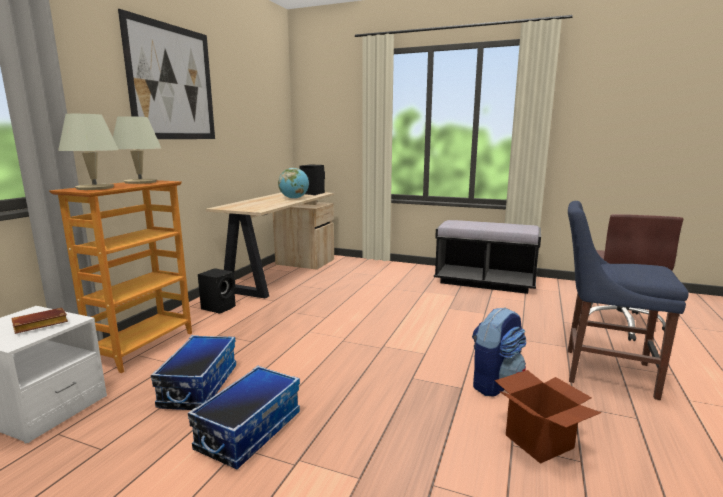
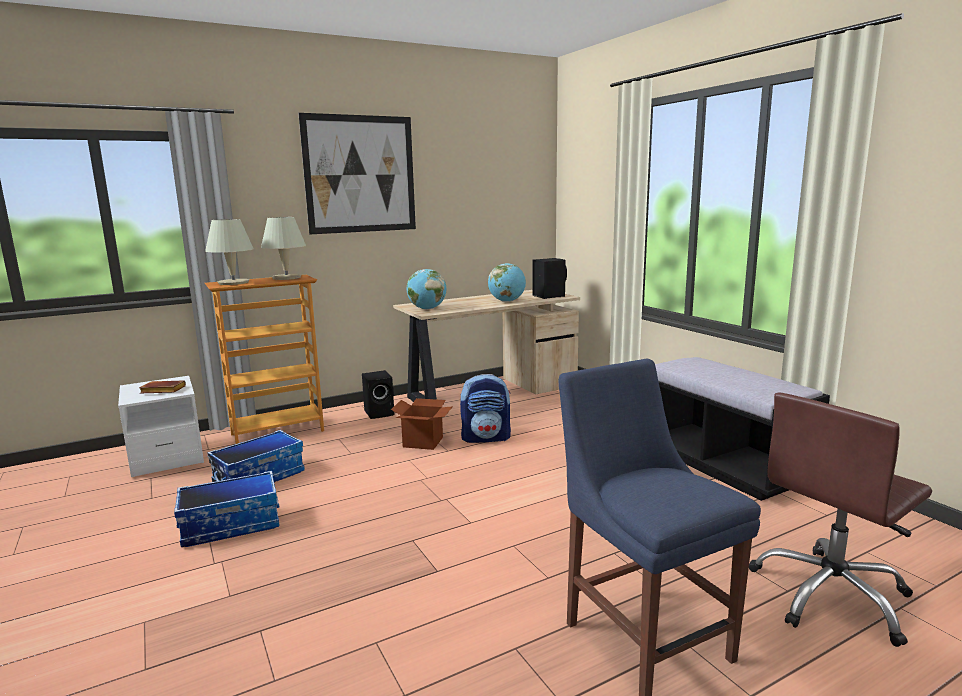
camera: 40 degrees right, 0 degrees up
backpack [472,307,527,397] -> backpack moved to [460,374,511,443]
cardboard box [495,370,602,464] -> cardboard box moved to [391,398,453,450]
none -> globe [407,269,446,309]

